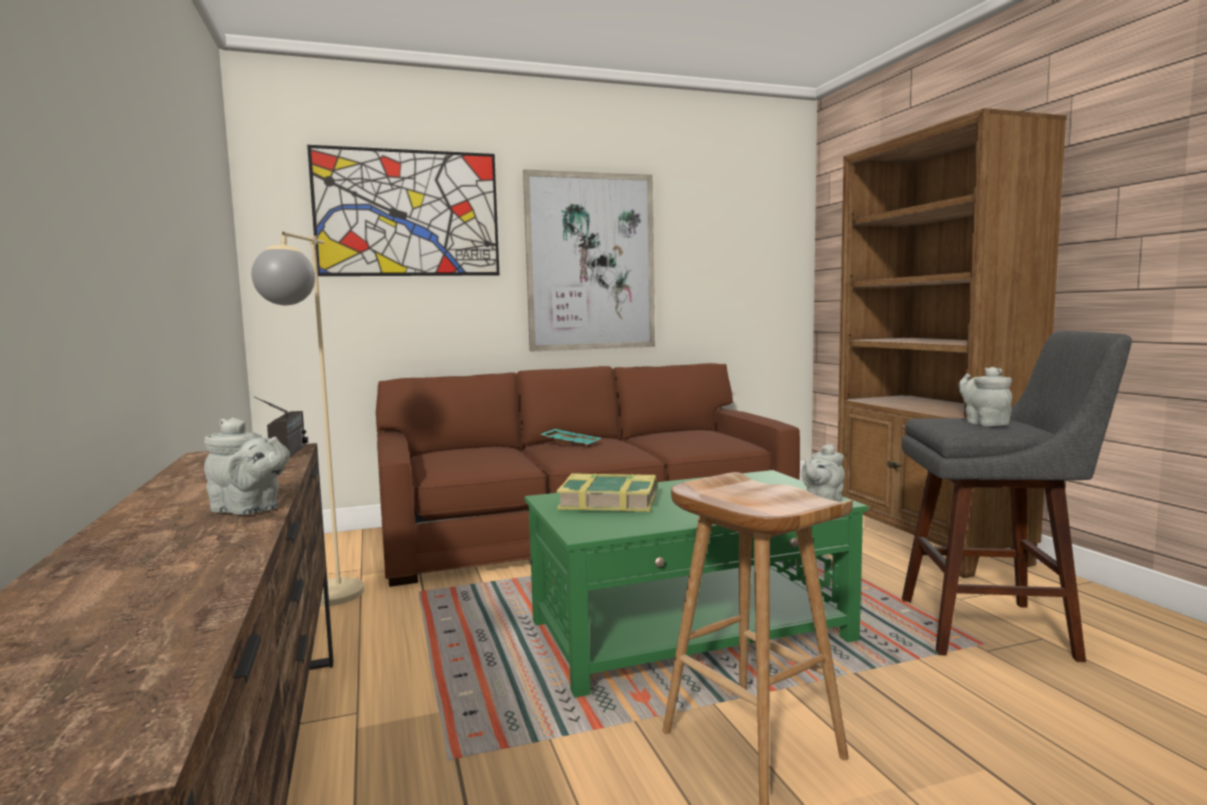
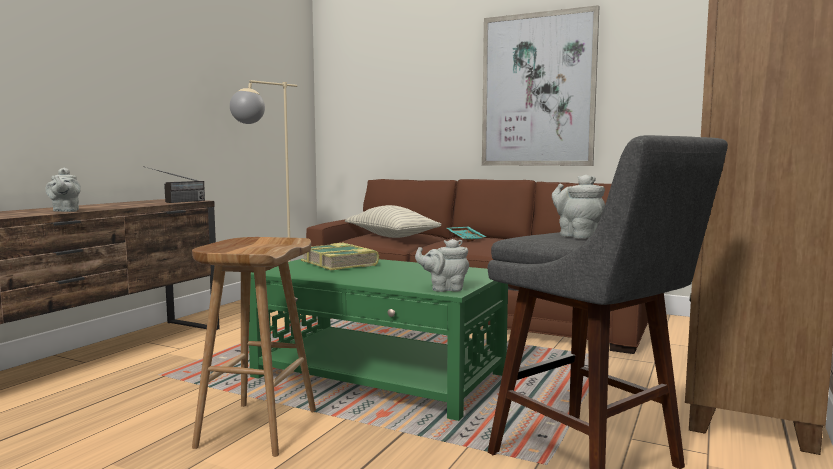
camera: 45 degrees right, 0 degrees up
picture [307,145,499,276] -> none
grey teapot [958,367,1012,426] -> grey teapot turned 60 degrees counterclockwise [552,174,605,239]
none -> pillow [345,205,442,238]

